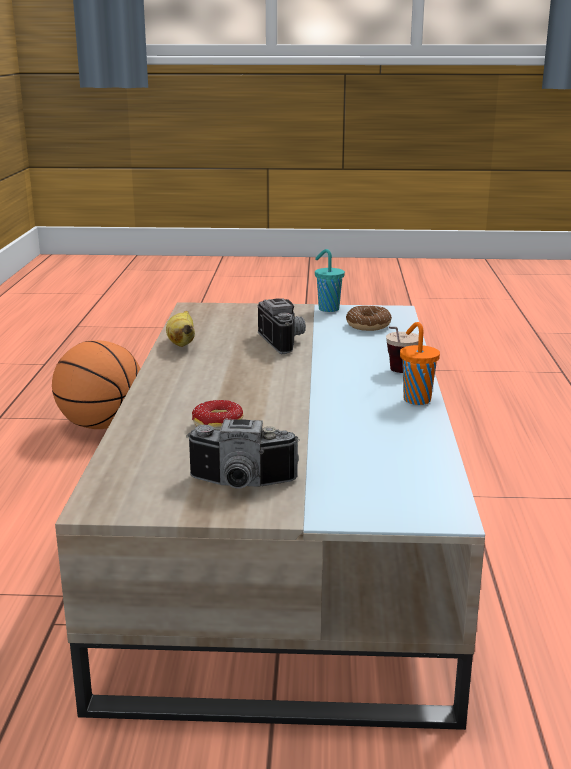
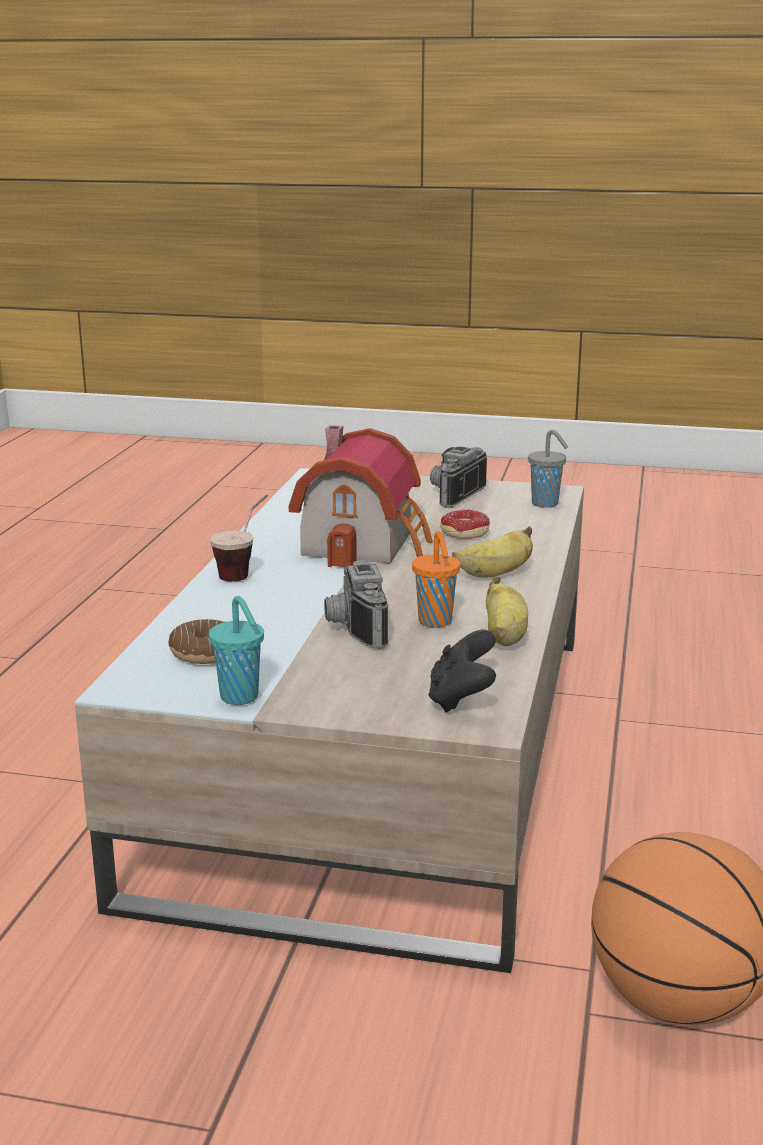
camera: 170 degrees left, 0 degrees up
camera [186,419,300,488] -> camera turned 75 degrees counterclockwise [430,447,487,508]
orange cup [400,322,440,405] -> orange cup moved to [412,531,460,628]
none -> toy house [289,425,433,567]
none -> black game controller [429,630,496,713]
none -> banana [452,526,533,578]
none -> grey cup [528,430,568,508]

